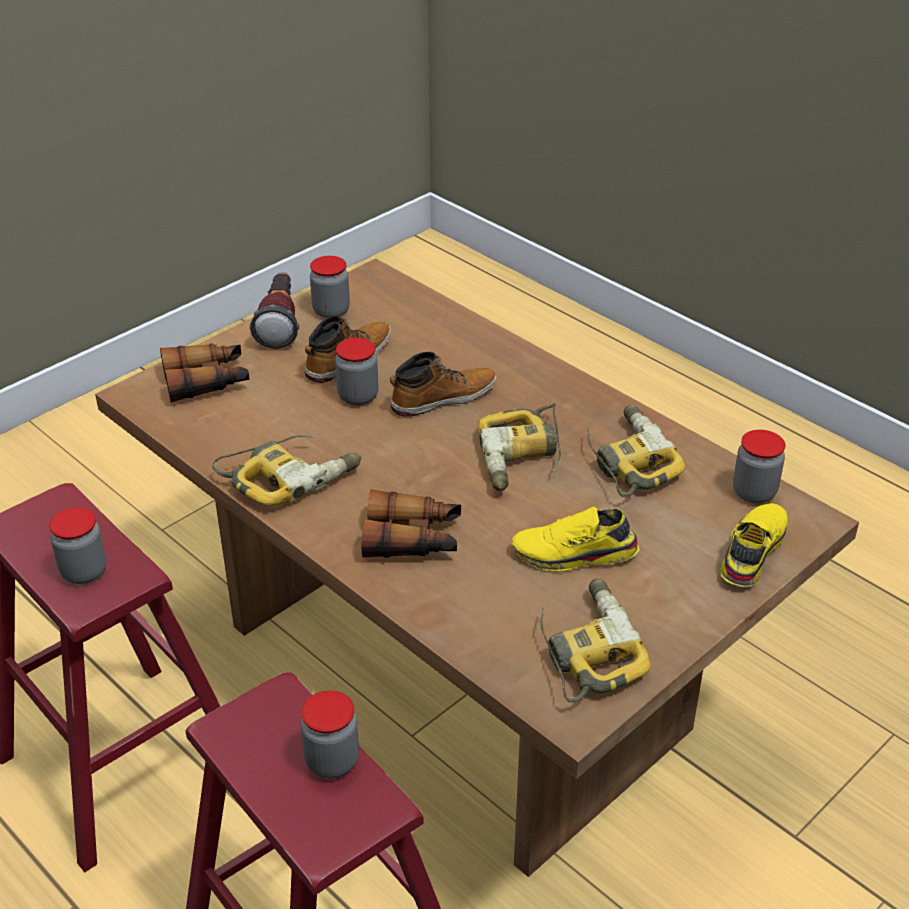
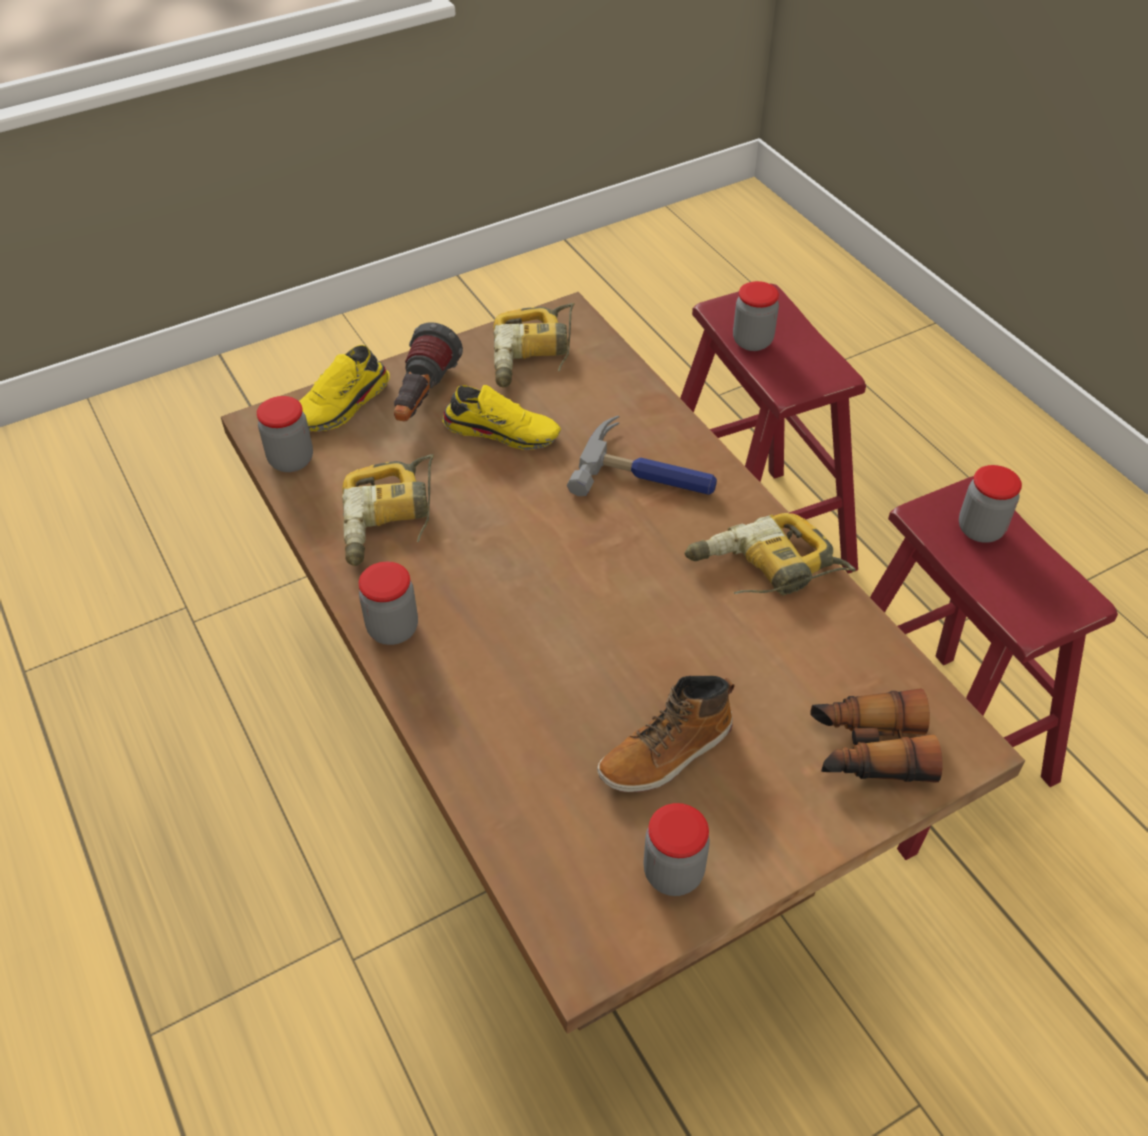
camera: 165 degrees left, 10 degrees up
flashlight [250,273,299,349] -> flashlight moved to [394,323,463,421]
jar [335,337,379,406] -> jar moved to [359,562,418,645]
binoculars [362,489,461,558] -> hammer [567,416,717,496]
boot [390,351,497,417] -> none
power drill [478,403,561,491] -> none

